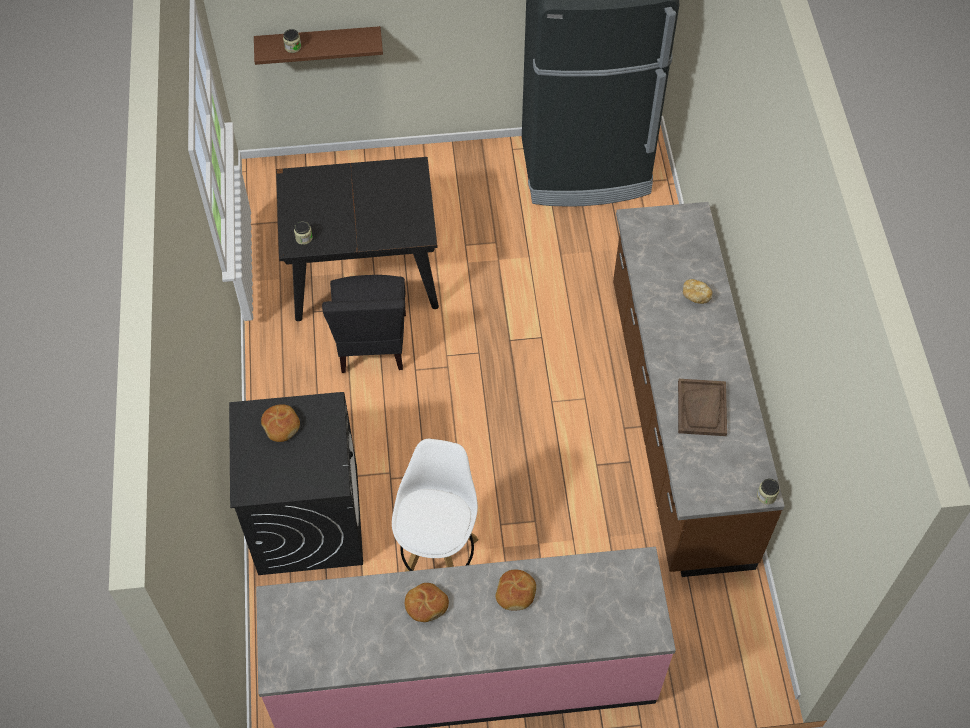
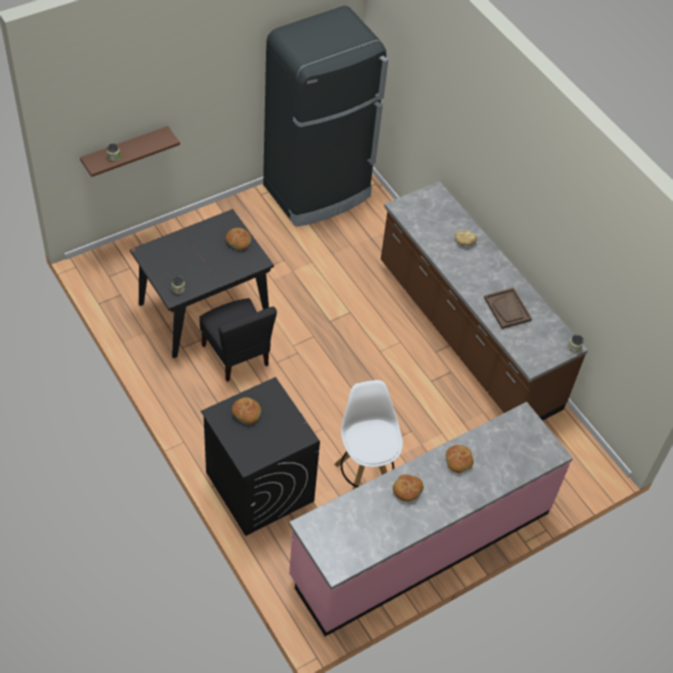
camera: 30 degrees left, 5 degrees down
none -> bread [226,228,251,250]

